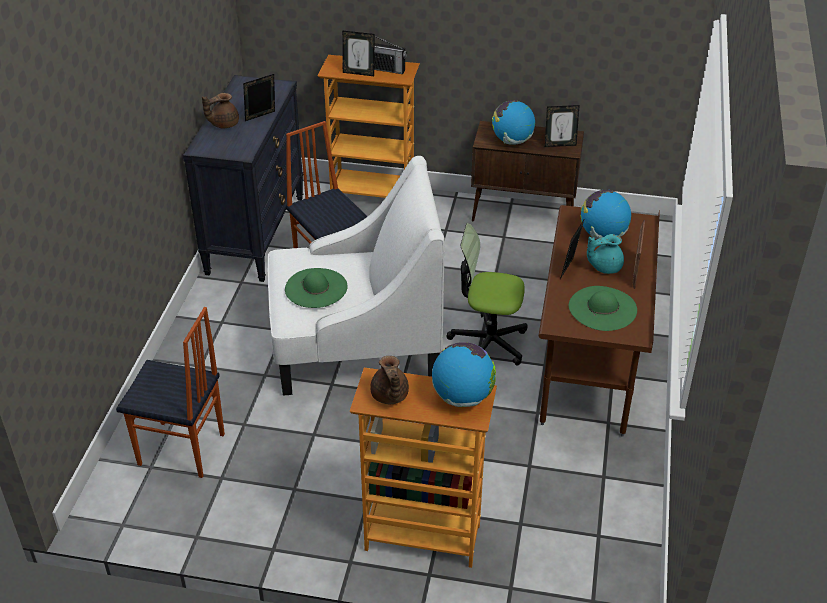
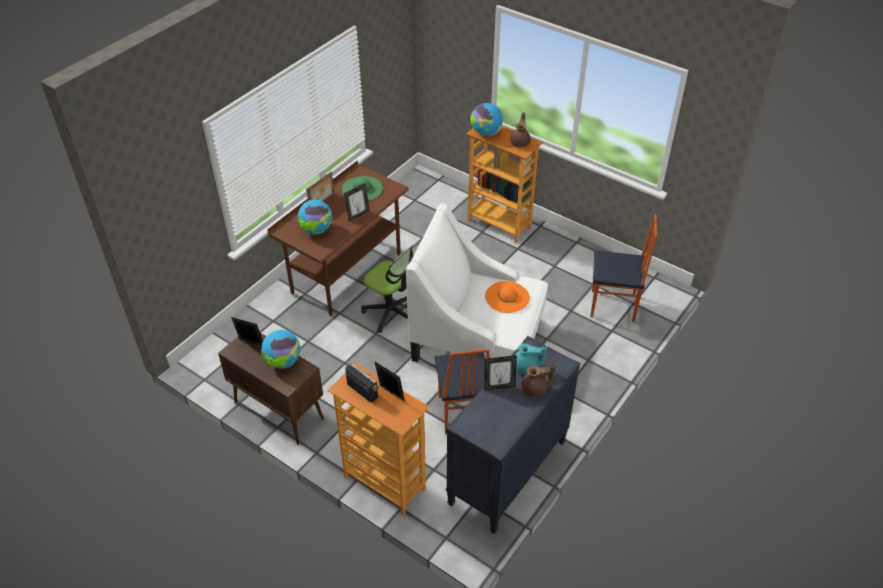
camera: 155 degrees left, 5 degrees up
chair [116,307,225,478] -> chair turned 150 degrees clockwise [590,214,657,322]
green hat [285,268,348,308] -> orange hat [485,281,530,313]
turquoise teapot [587,234,624,274] -> turquoise teapot moved to [515,343,547,375]

